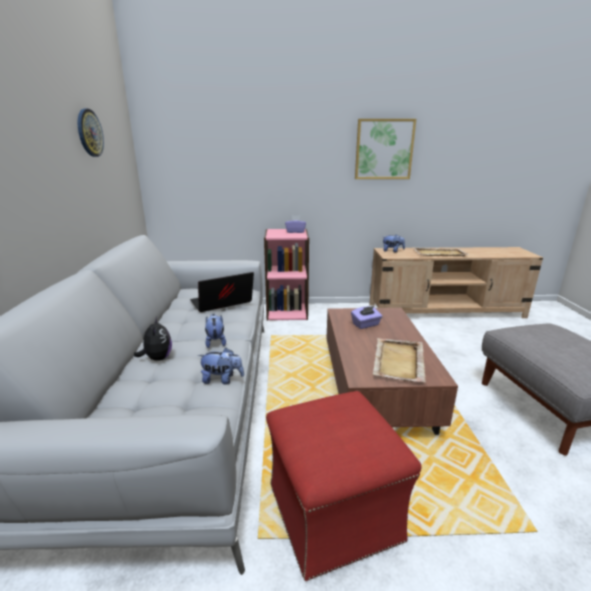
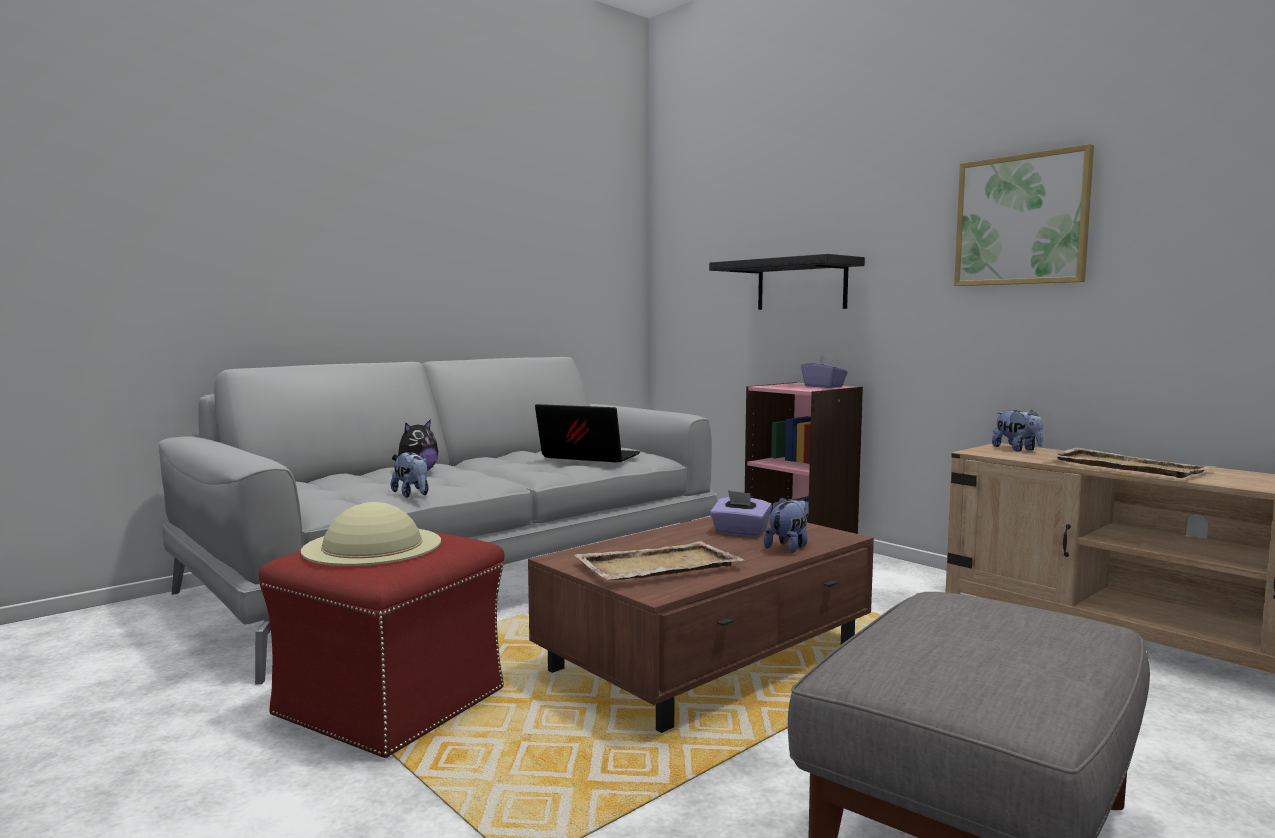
camera: 50 degrees right, 15 degrees down
wall clock [77,109,104,157] -> none
plush toy [205,314,226,348] -> plush toy moved to [764,497,809,553]
none -> beige hat [301,502,441,566]
none -> black shelf [709,254,865,310]

